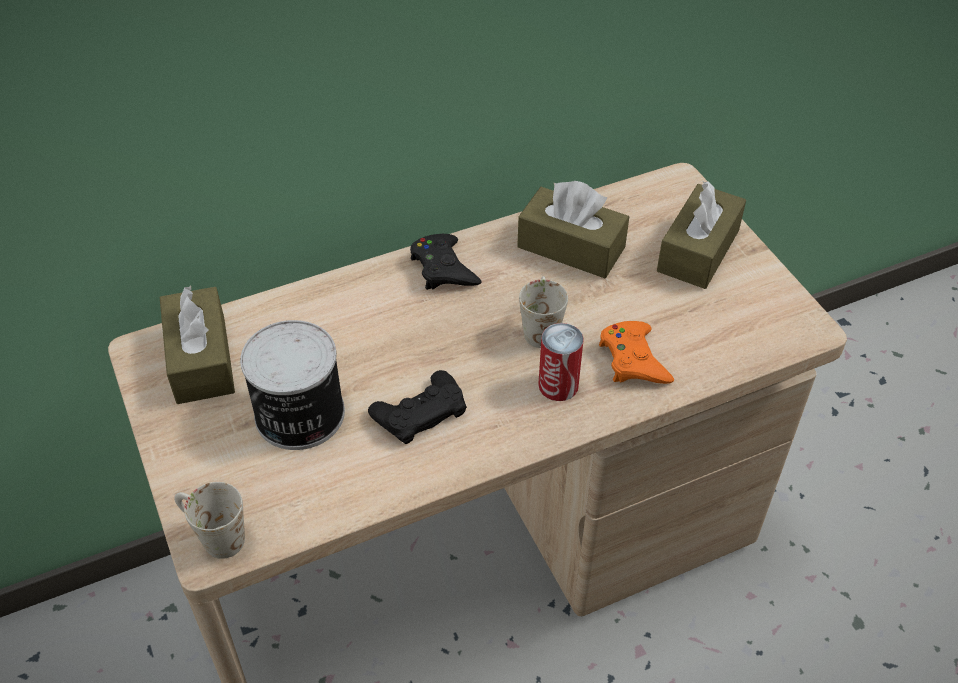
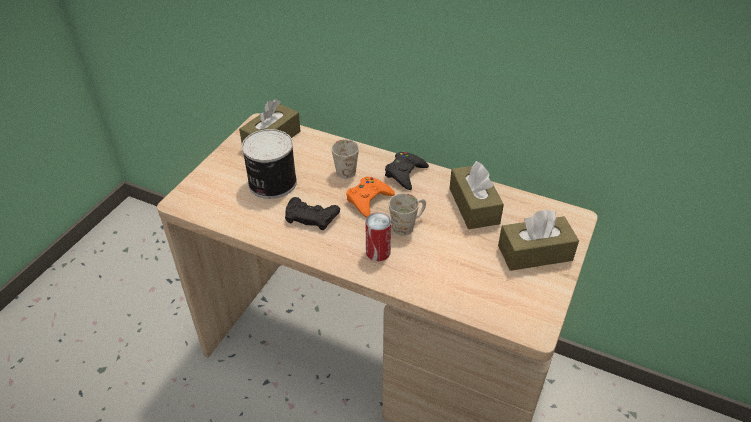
camera: 50 degrees right, 5 degrees down
white mug [174,482,245,559] -> white mug moved to [331,139,359,179]
orange game controller [599,321,674,384] -> orange game controller moved to [346,177,395,218]

